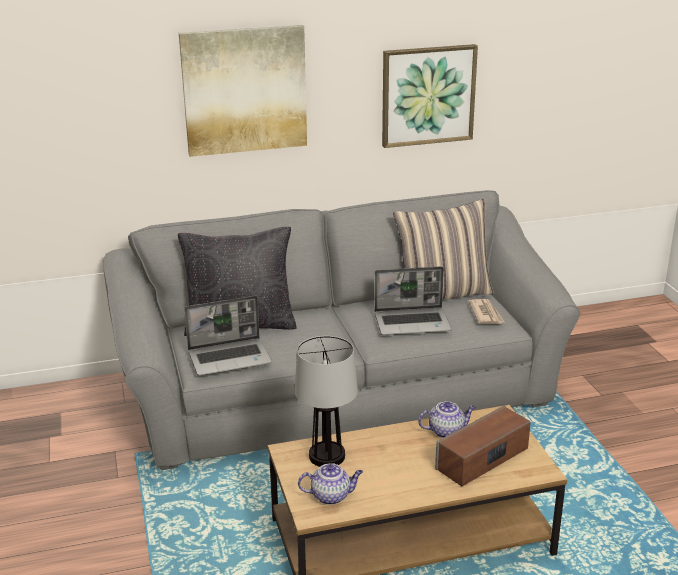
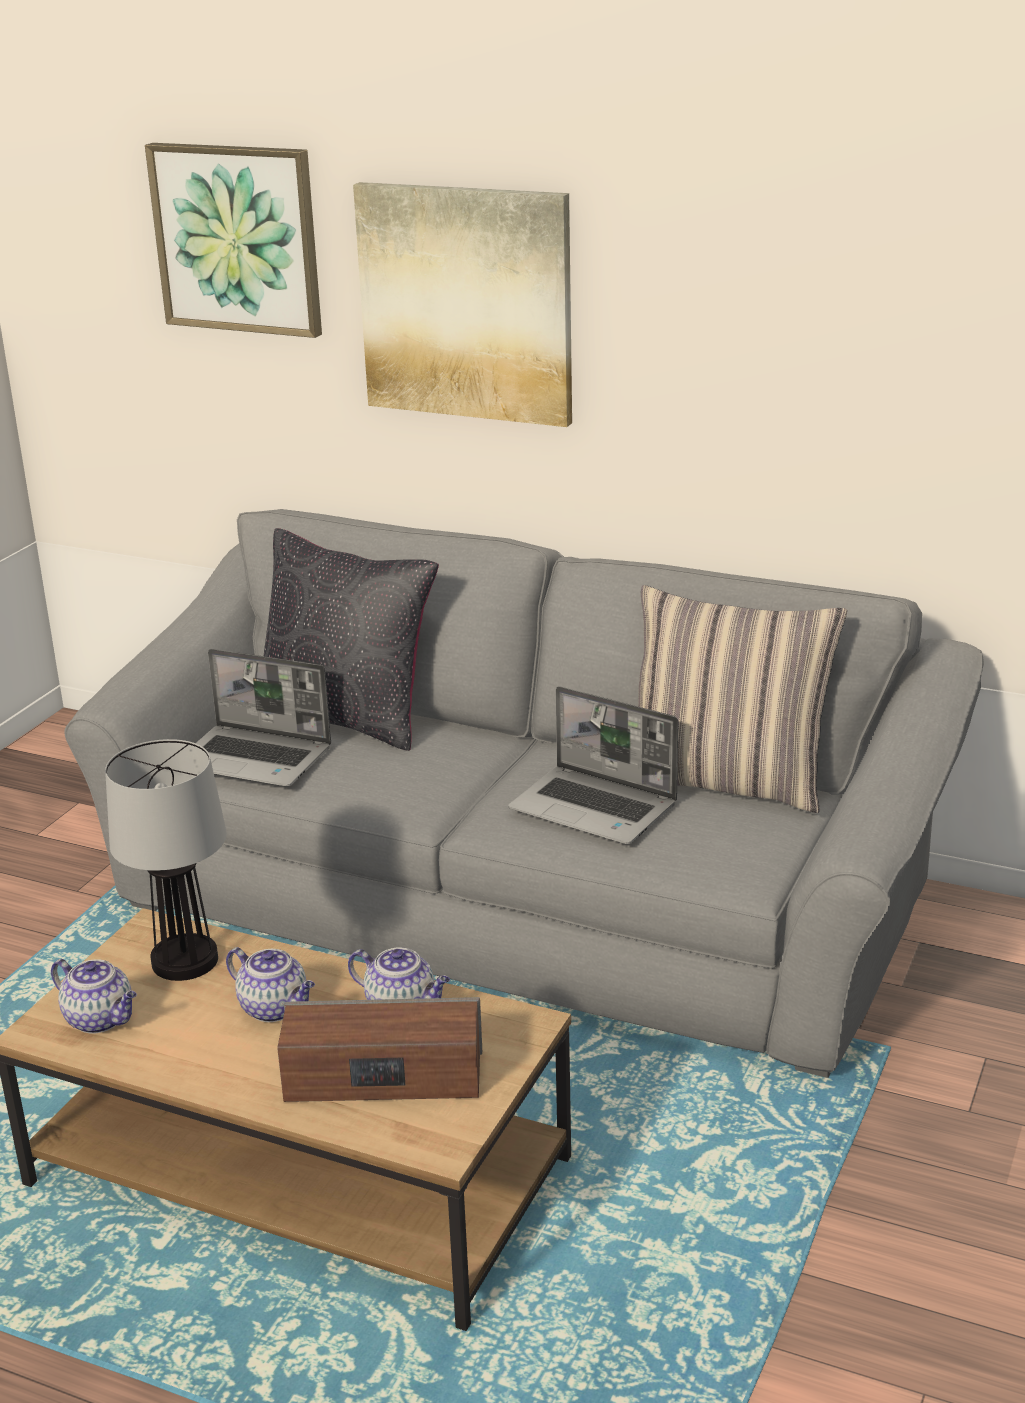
camera: 40 degrees right, 0 degrees up
picture [382,44,478,148] -> picture moved to [145,143,322,338]
newspaper [468,299,504,324] -> none
none -> teapot [226,947,315,1022]

